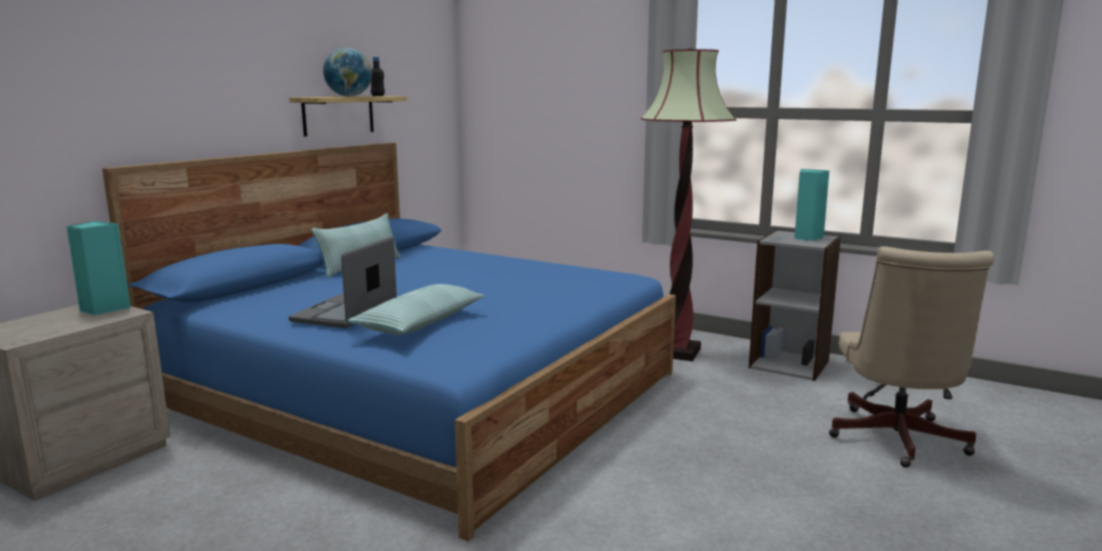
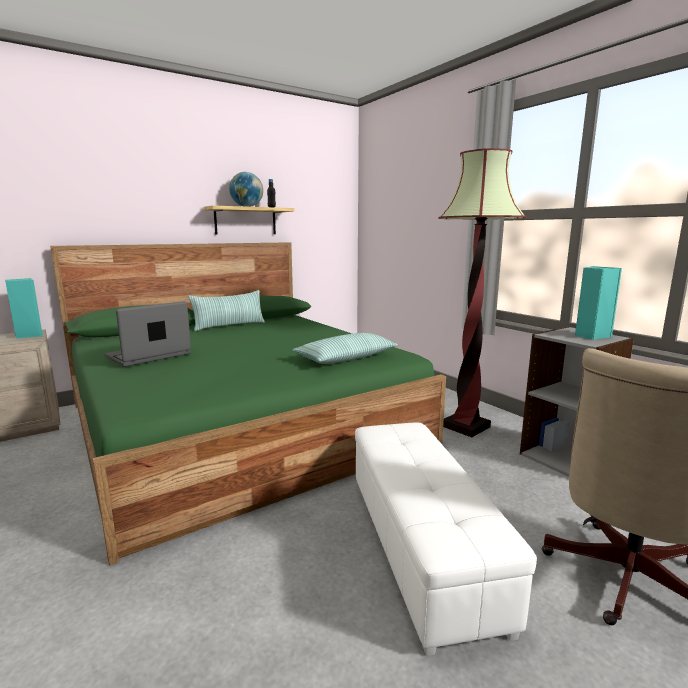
camera: 25 degrees right, 0 degrees up
blue bed [102,143,676,541] -> green bed [50,242,446,566]
pillow [348,284,485,335] -> pillow moved to [293,333,398,364]
none -> white ottoman [355,422,537,656]

